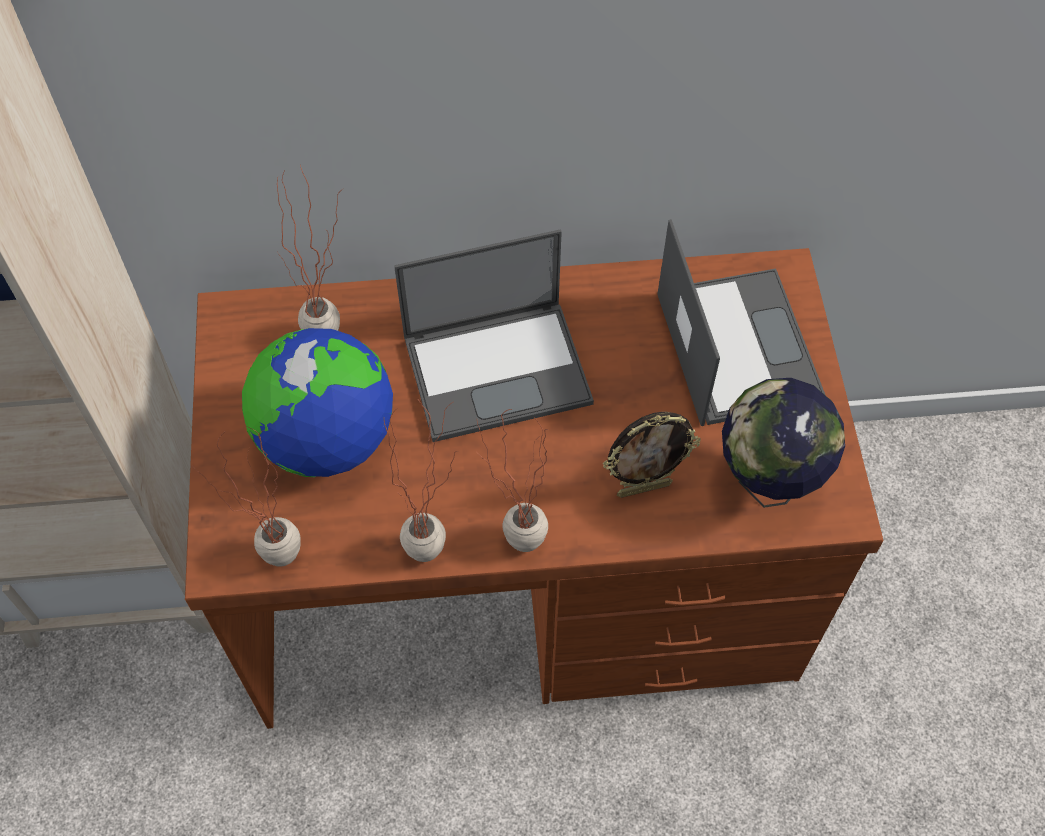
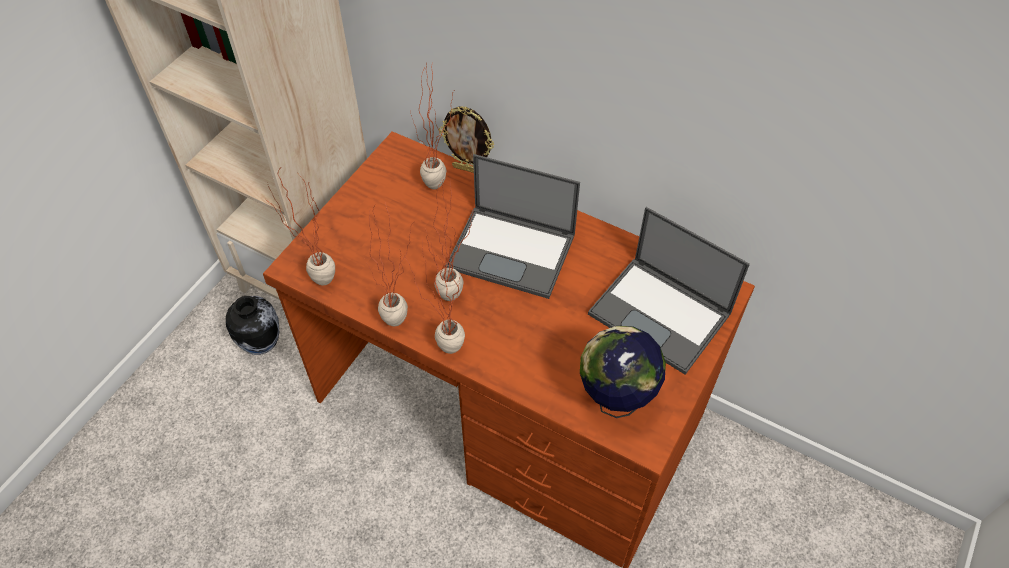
camera: 35 degrees right, 5 degrees down
globe [242,328,393,477] -> none
picture frame [603,411,701,498] -> picture frame moved to [439,106,494,173]
laptop [657,219,825,426] -> laptop turned 105 degrees clockwise [588,207,750,375]
none -> vase [226,296,279,355]
none -> potted plant [425,178,476,301]

